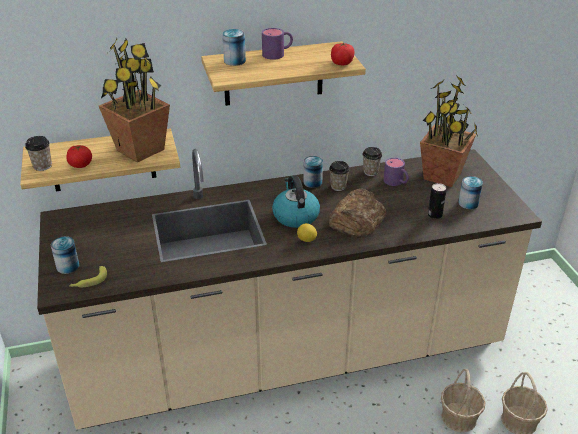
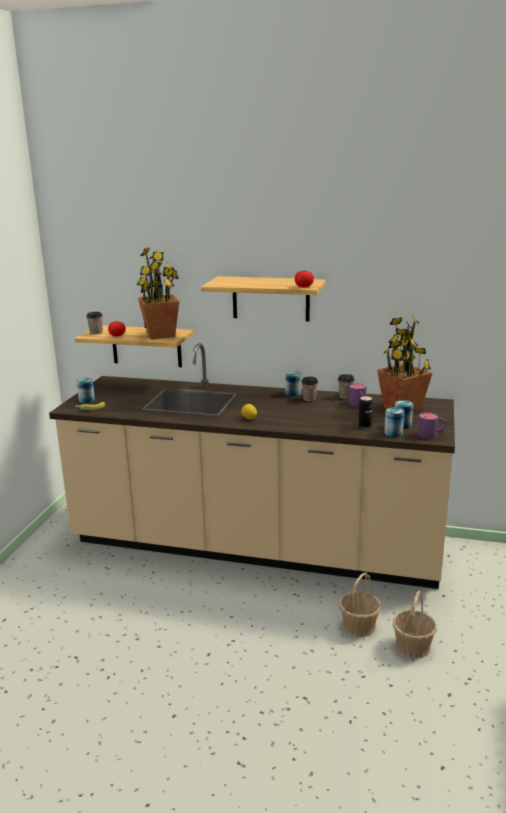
camera: 30 degrees right, 15 degrees down
can [222,29,246,66] -> can moved to [384,407,404,437]
purple mug [262,28,293,60] -> purple mug moved to [417,412,447,439]
kettle [272,175,320,228] -> none
bread [328,189,387,236] -> none

